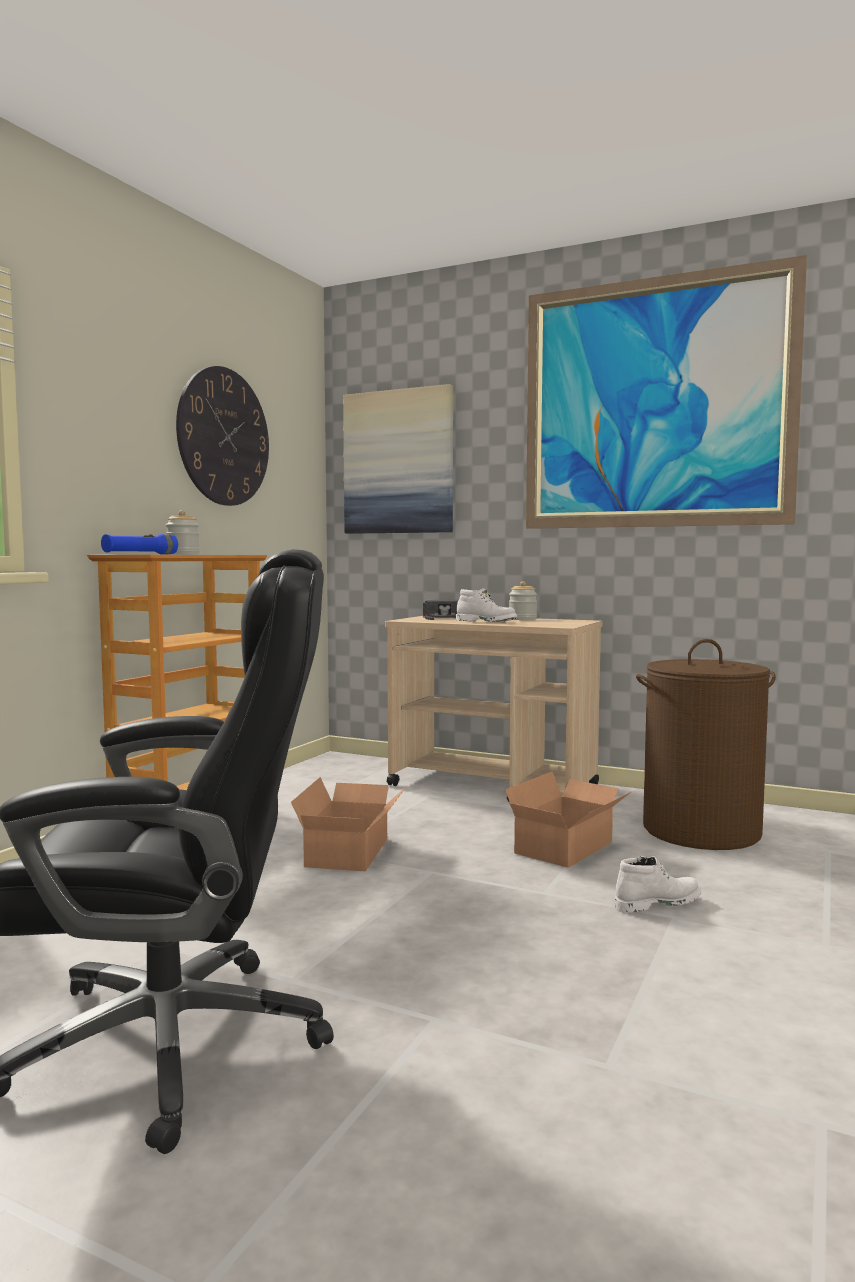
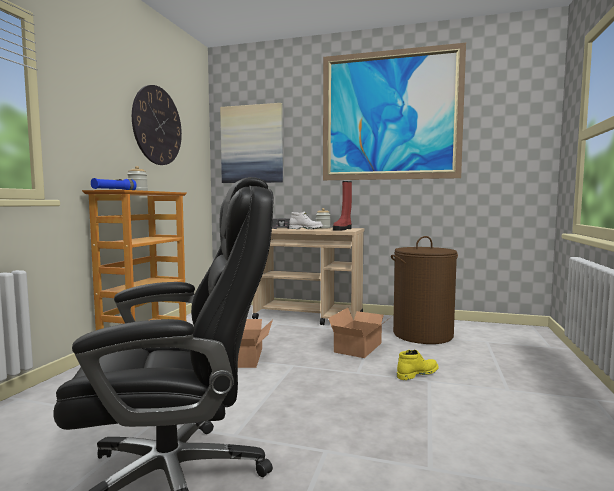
camera: 10 degrees left, 0 degrees up
white boot [615,856,701,912] -> yellow boot [397,350,439,380]
none -> red boot [333,181,352,231]

